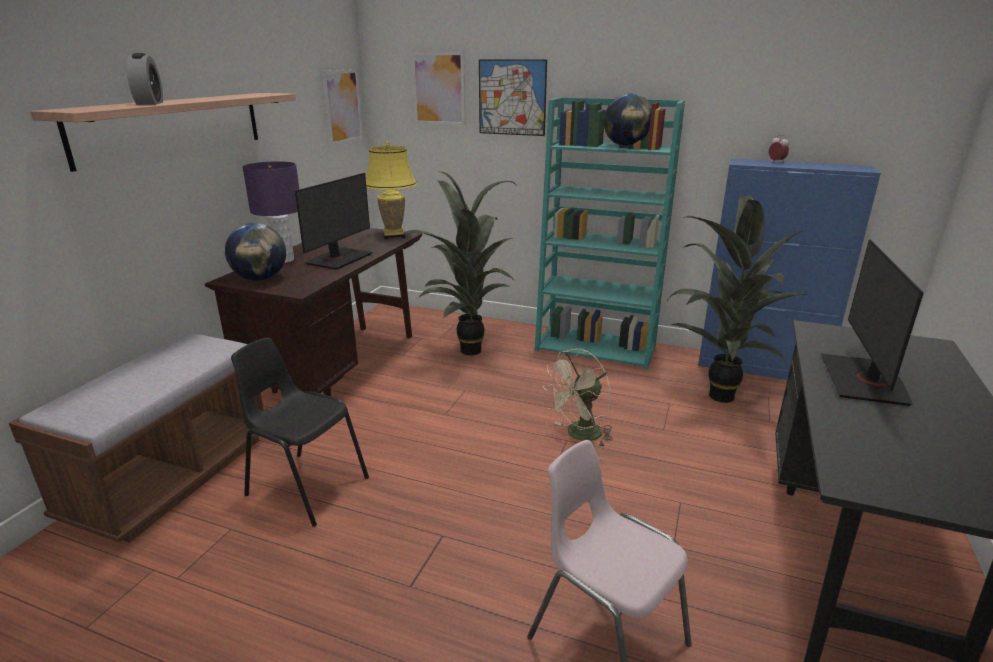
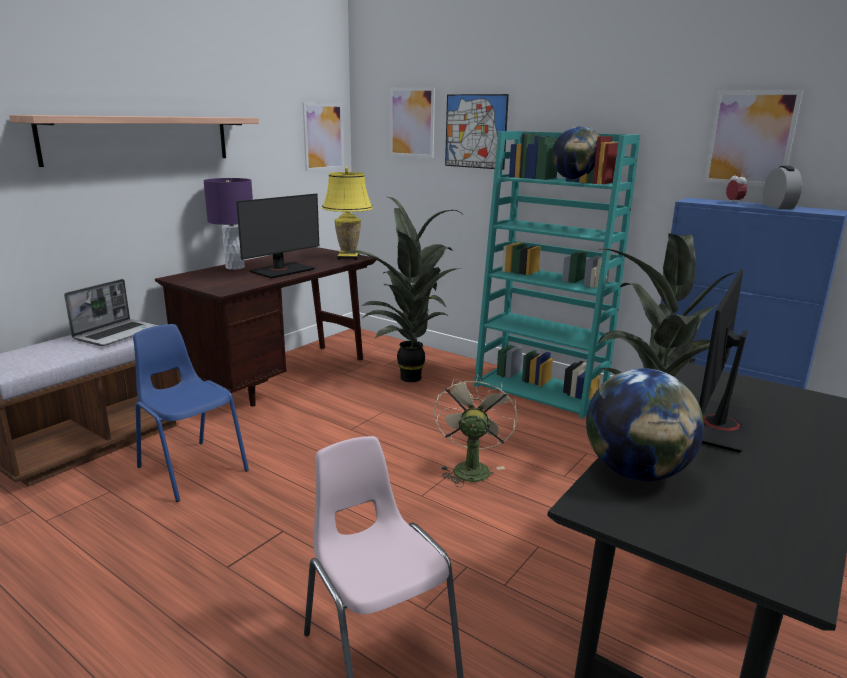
camera: 15 degrees right, 5 degrees down
alarm clock [126,53,163,105] -> alarm clock moved to [763,166,802,209]
globe [225,223,286,281] -> globe moved to [586,368,704,481]
black chair [231,337,369,527] -> blue chair [133,324,249,502]
beige fan [543,349,613,447] -> beige fan turned 120 degrees clockwise [434,375,518,487]
none -> laptop [64,279,158,346]
none -> picture [704,90,803,186]

